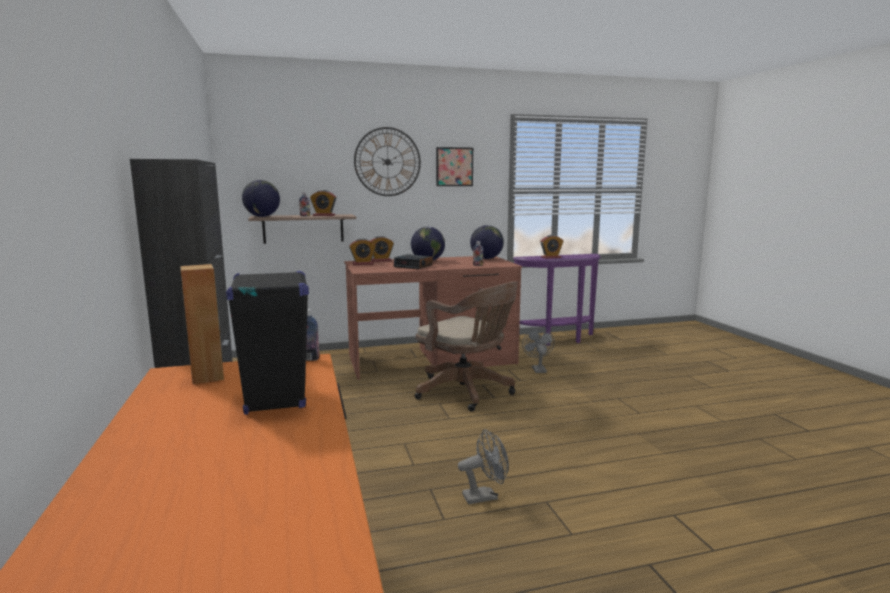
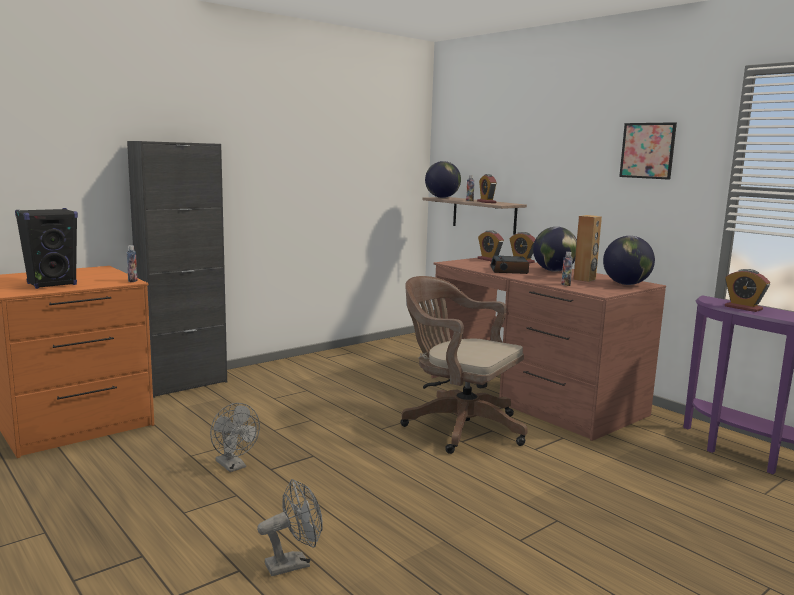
camera: 65 degrees right, 0 degrees up
brown speaker [180,264,224,384] -> brown speaker moved to [573,215,602,282]
wall clock [354,127,421,196] -> none
brown office chair [415,281,518,412] -> brown office chair turned 105 degrees clockwise [400,276,528,454]
grey fan [522,328,555,373] -> grey fan moved to [257,479,323,576]

